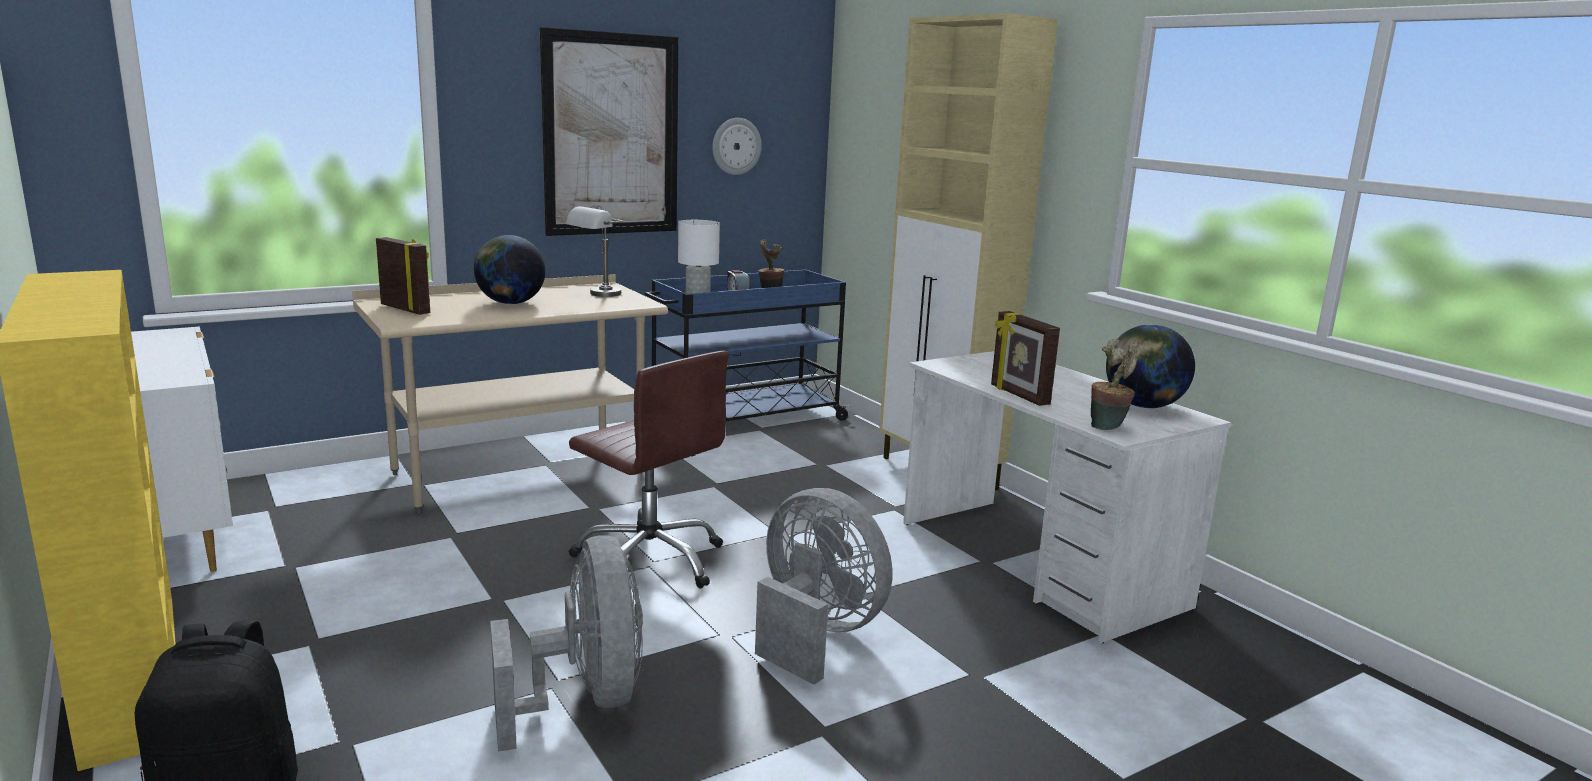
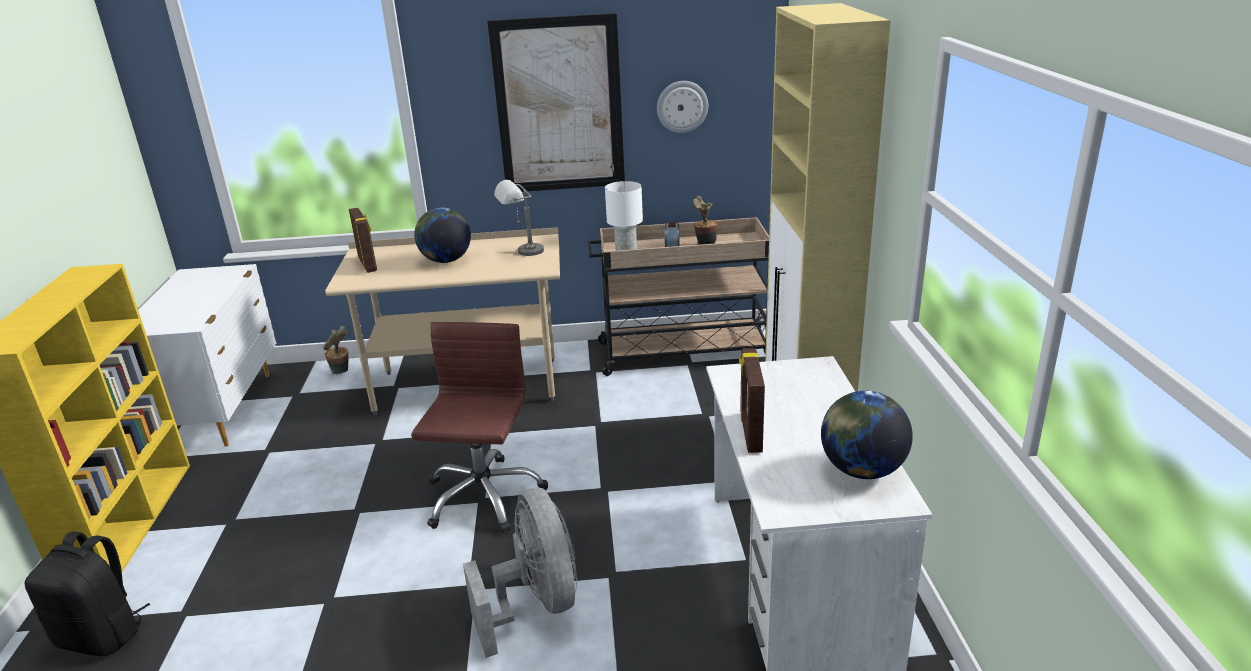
camera: 30 degrees right, 10 degrees up
grey fan [490,535,643,752] -> none
brown office chair [569,351,729,589] -> brown office chair turned 150 degrees counterclockwise [411,322,548,533]
blue cart [645,270,851,421] -> beige cart [588,217,769,376]
potted plant [1091,339,1141,430] -> potted plant moved to [323,326,348,374]

